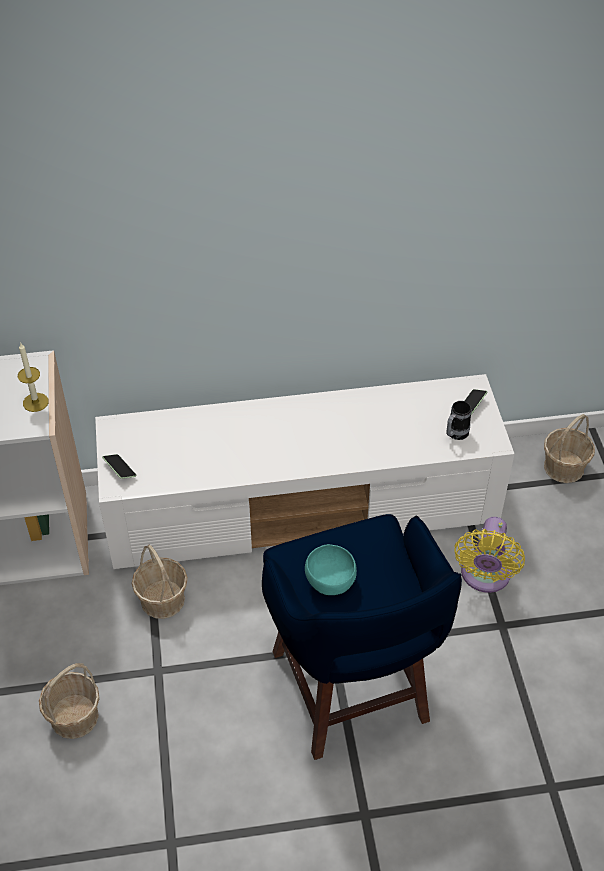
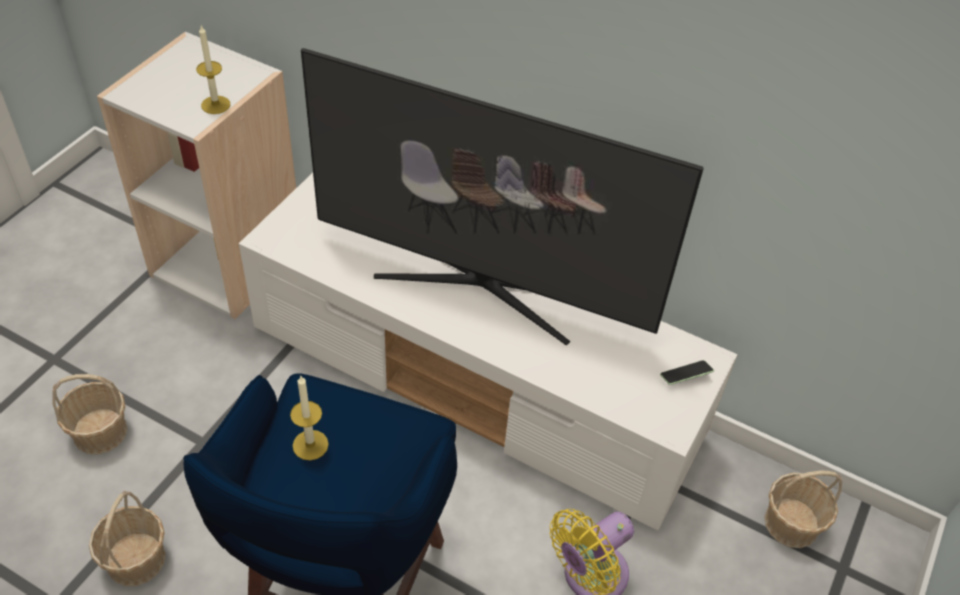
camera: 35 degrees right, 0 degrees up
phone [102,454,137,479] -> none
basket [132,545,188,619] -> basket moved to [89,491,166,586]
turquoise bowl [305,544,357,595] -> candle [290,376,329,460]
mug [446,401,472,440] -> none
none -> television [301,48,703,345]

